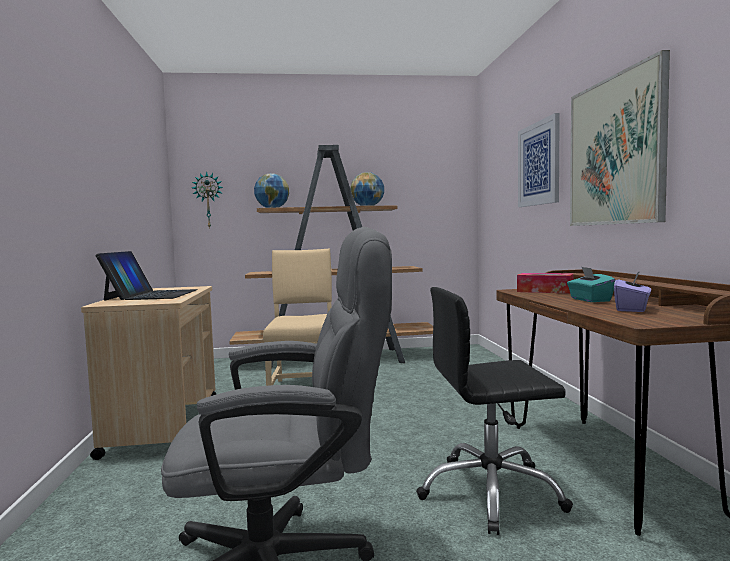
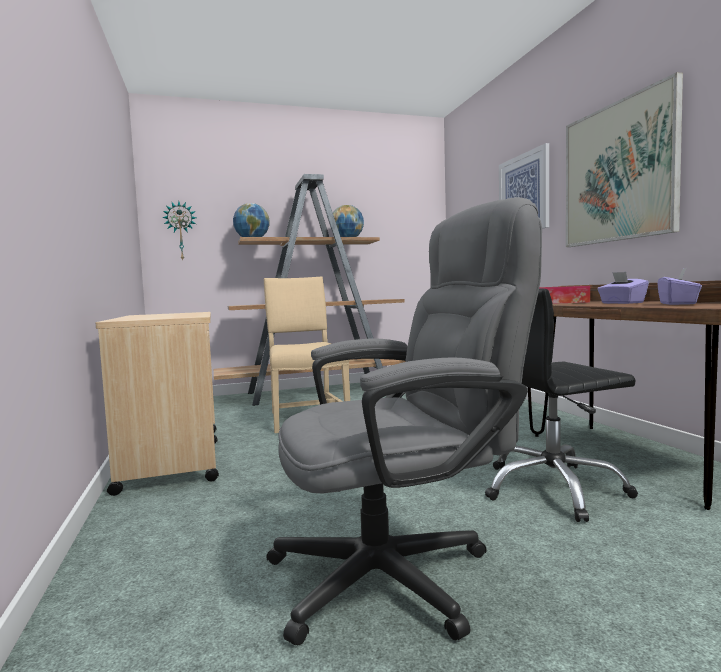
camera: 10 degrees left, 0 degrees up
laptop [96,251,198,301] -> none
turquoise tissue box [567,267,615,302] -> purple tissue box [598,272,649,304]

